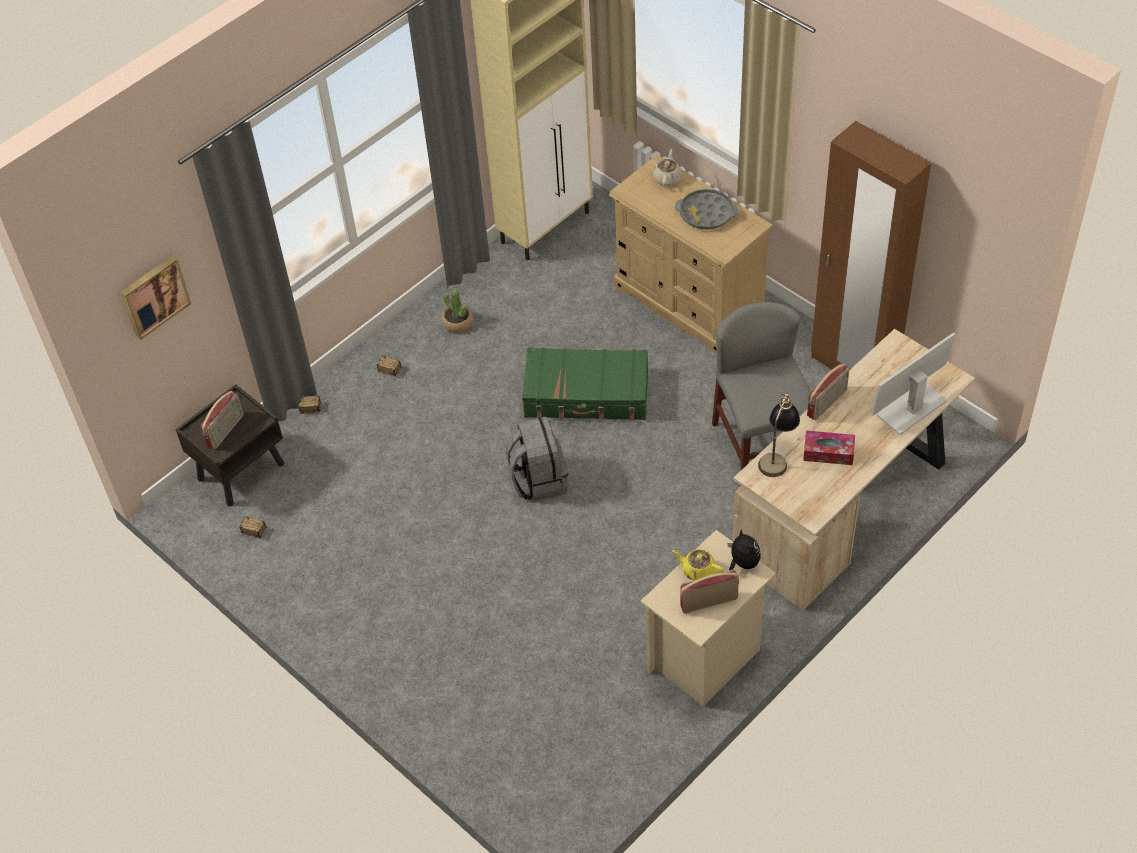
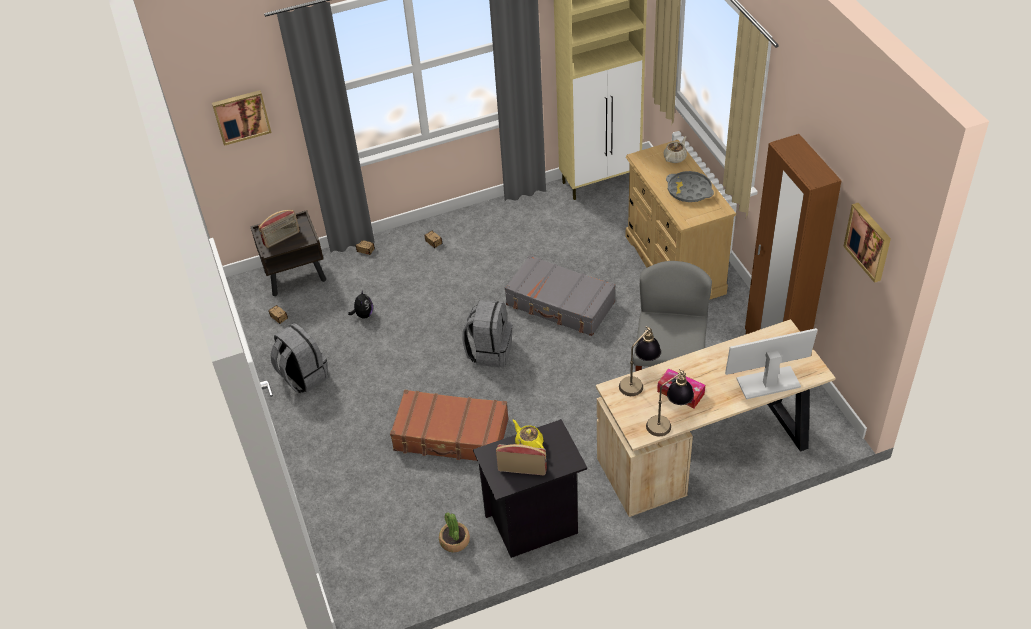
camera: 25 degrees right, 5 degrees down
potted plant [441,289,473,333] -> potted plant moved to [439,512,470,552]
green suitcase [522,347,648,421] -> grey suitcase [505,255,615,336]
beige nightstand [641,530,776,706] -> black nightstand [473,419,587,558]
plush toy [728,529,760,570] -> plush toy moved to [348,289,373,319]
radio [807,363,850,420] -> none
none -> grey backpack [271,323,329,394]
none -> brown suitcase [390,390,509,461]
none -> table lamp [646,369,694,436]
none -> picture [843,203,891,283]

